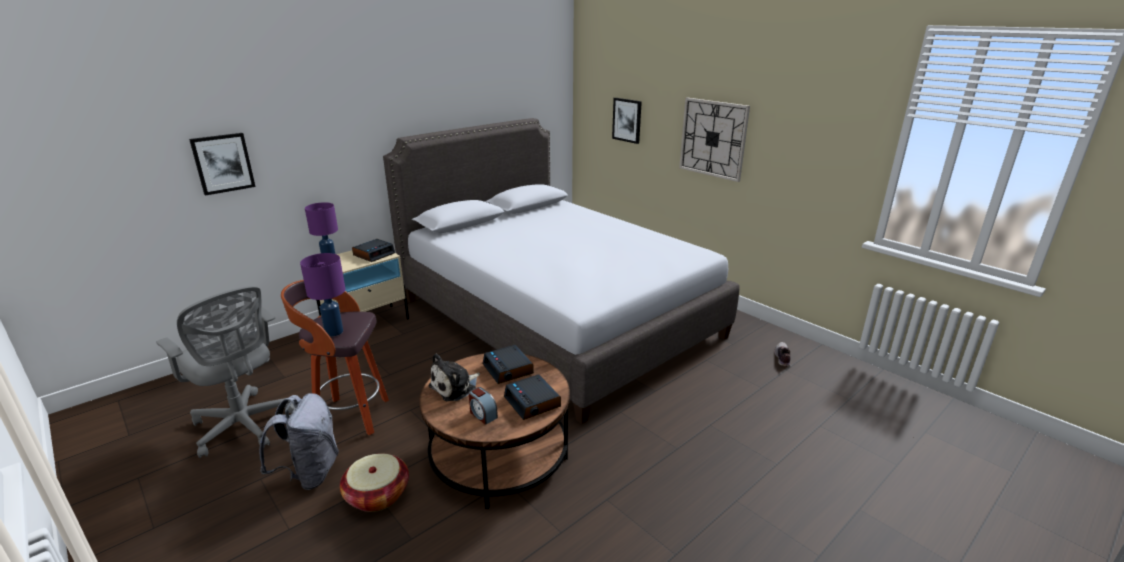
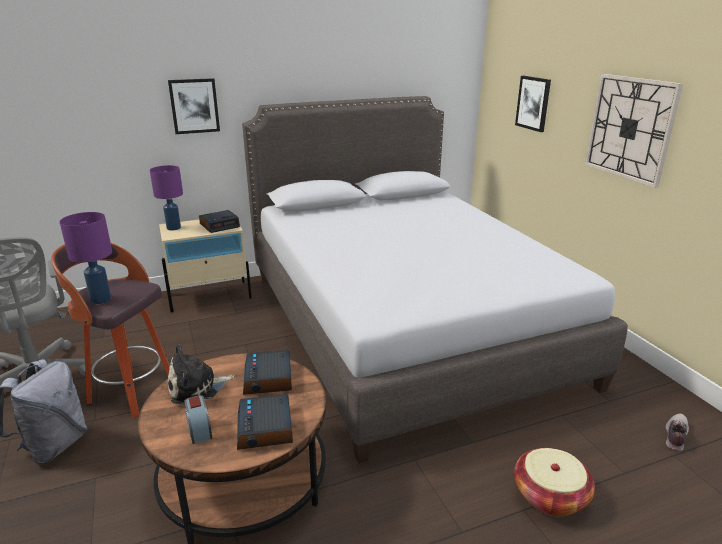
camera: 20 degrees right, 0 degrees up
picture [189,133,256,196] -> picture moved to [168,78,220,134]
basket [340,453,409,512] -> basket moved to [514,448,595,516]

